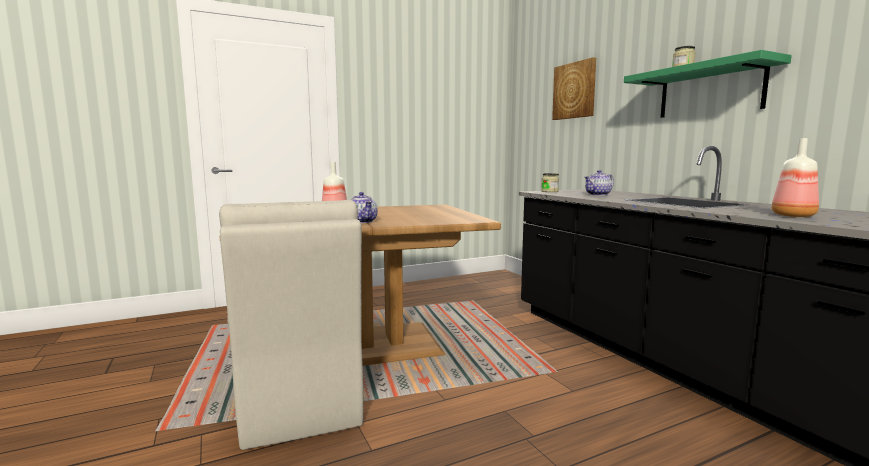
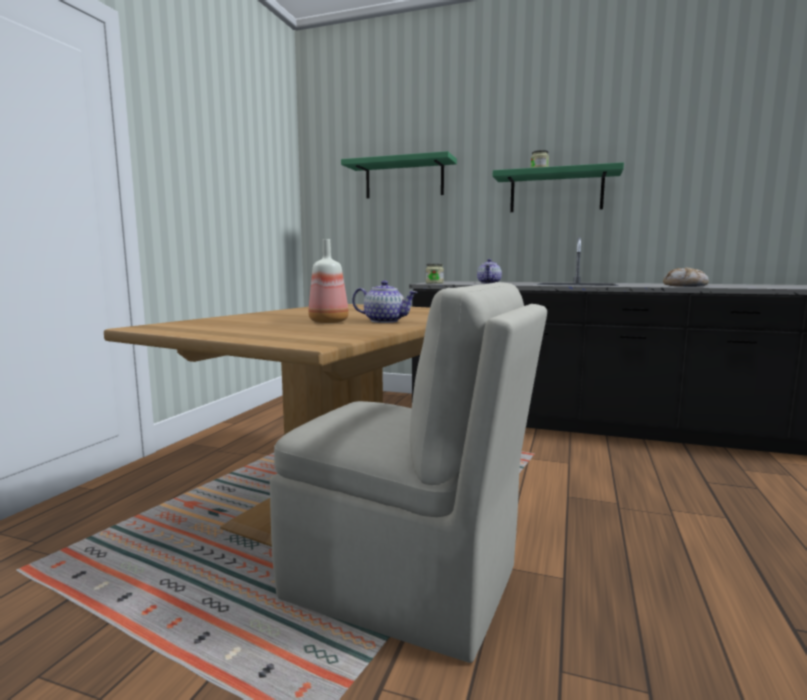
camera: 45 degrees left, 0 degrees up
picture [552,57,596,120] -> green shelf [341,151,457,198]
bottle [771,138,819,217] -> bread [663,267,709,286]

